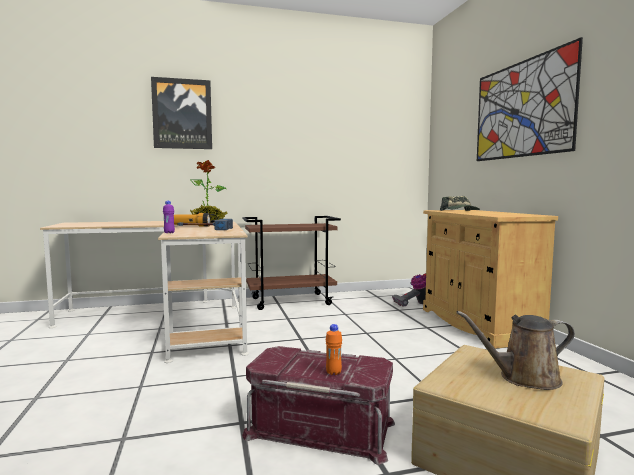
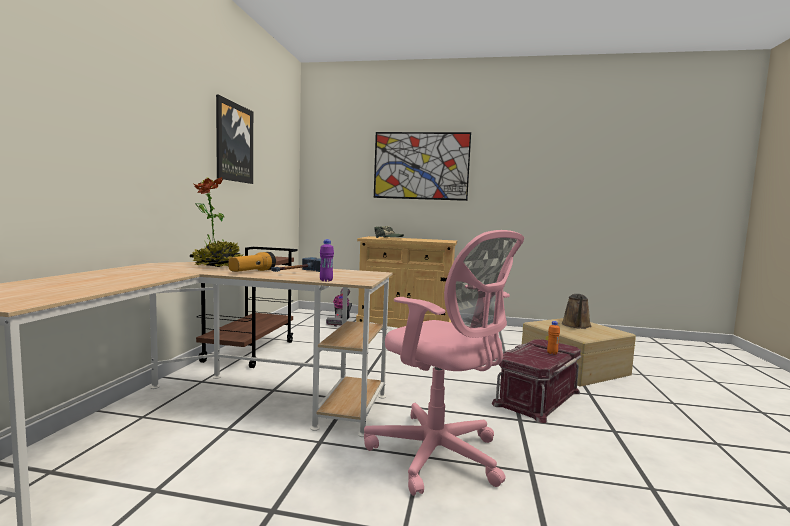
camera: 65 degrees left, 0 degrees up
picture [151,77,212,149] -> picture moved to [216,95,253,184]
none -> pink office chair [364,230,524,496]

